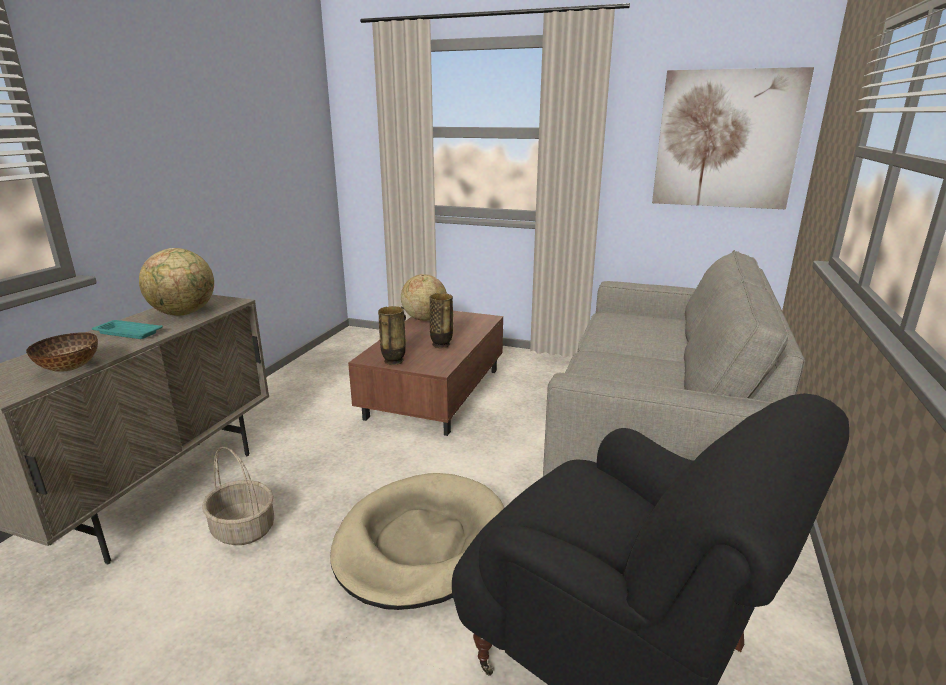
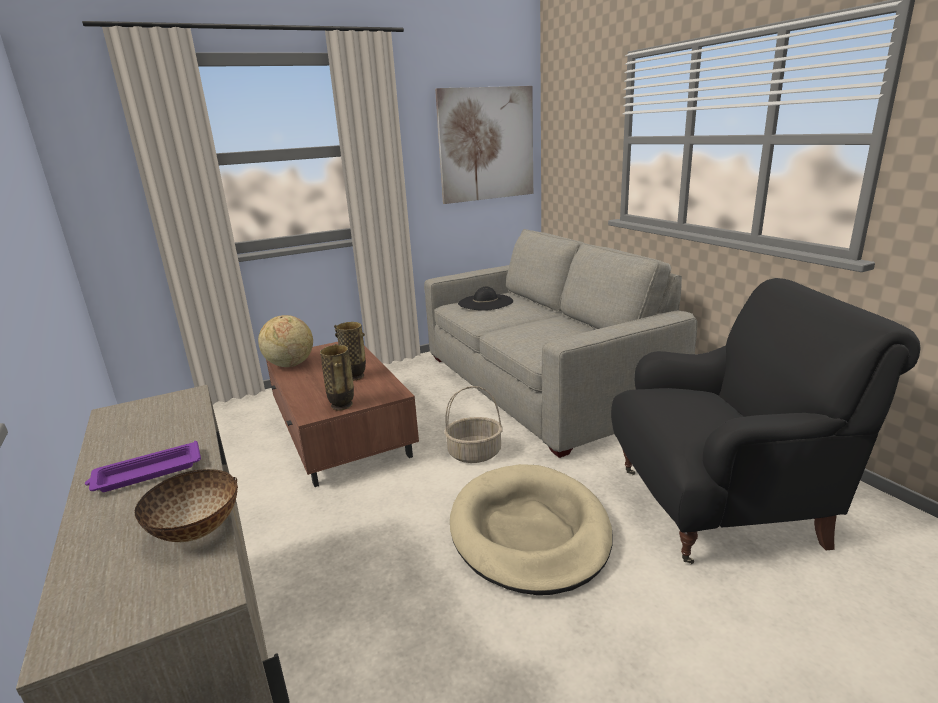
camera: 45 degrees left, 0 degrees up
turquoise tray [92,320,163,339] -> purple tray [85,441,201,492]
globe [139,248,214,316] -> none
basket [202,447,274,545] -> basket moved to [444,386,503,463]
none -> black hat [458,287,513,311]

